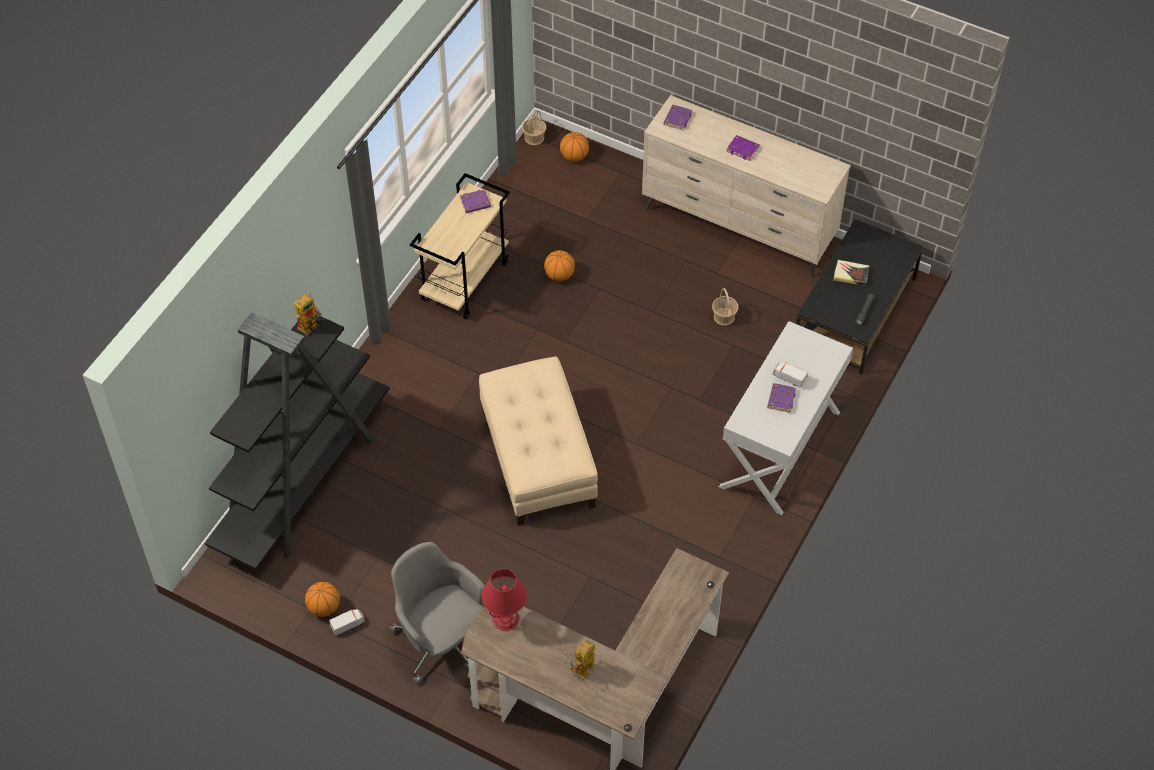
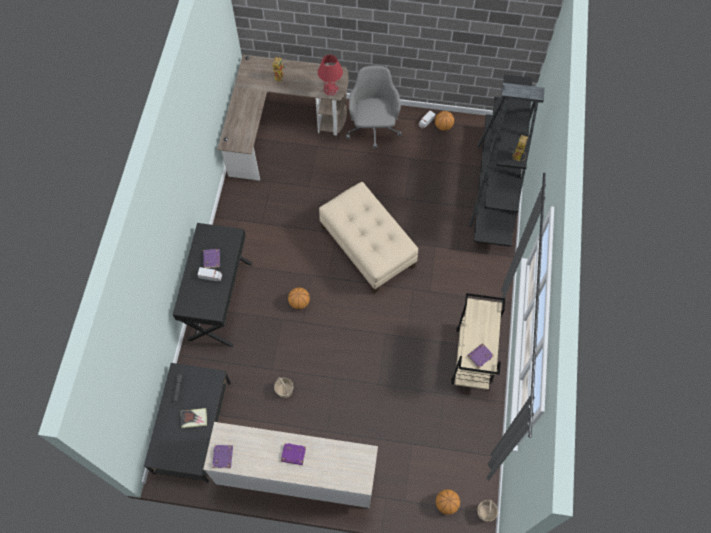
camera: 160 degrees right, 10 degrees up
grey office chair [389,542,485,685] -> grey office chair turned 120 degrees counterclockwise [346,65,401,149]
basketball [544,250,575,281] -> basketball moved to [288,287,310,309]
purple book [663,105,692,131] -> purple book moved to [212,445,233,468]
white console table [719,321,853,515] -> black console table [173,223,252,347]

